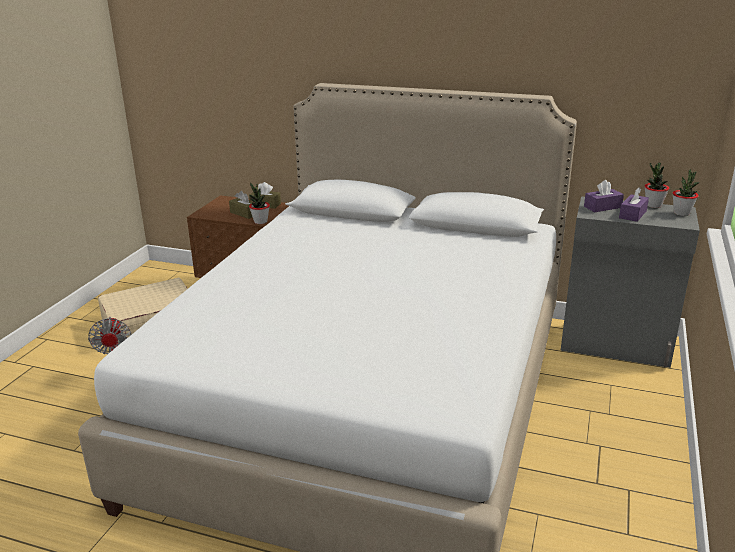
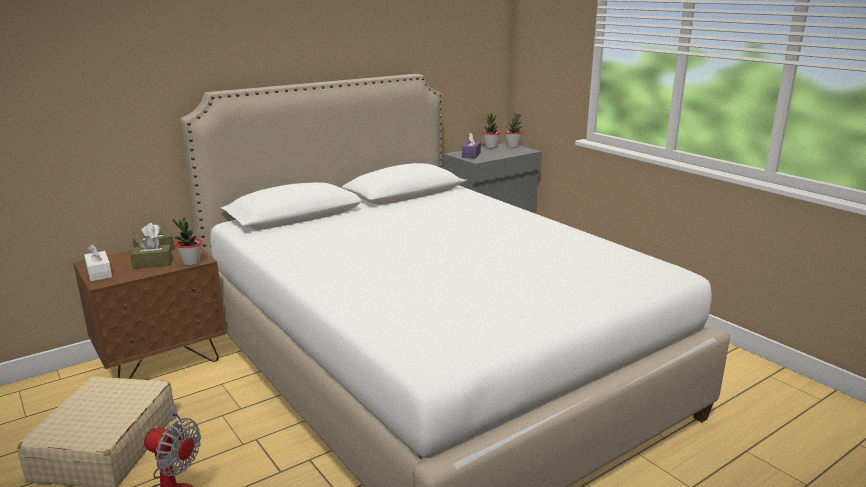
camera: 55 degrees left, 5 degrees down
purple tissue box [619,187,649,222] -> none
none -> white tissue box [84,244,112,281]

